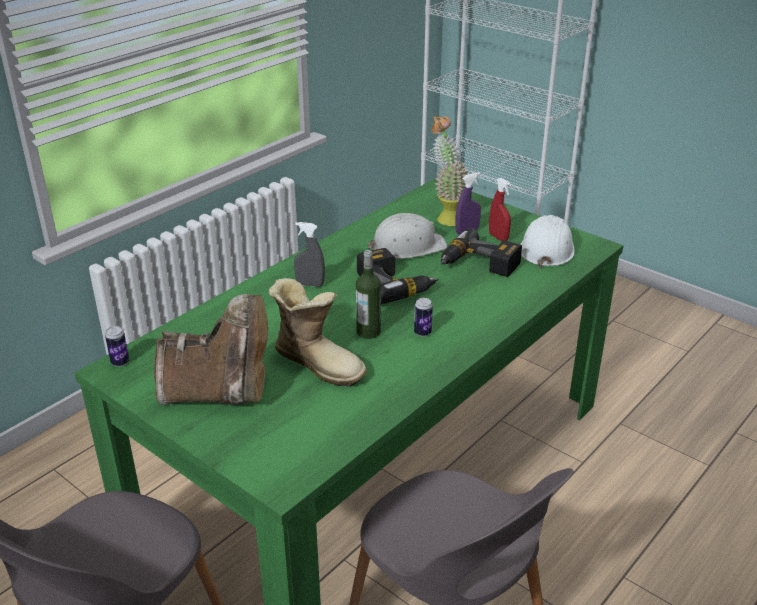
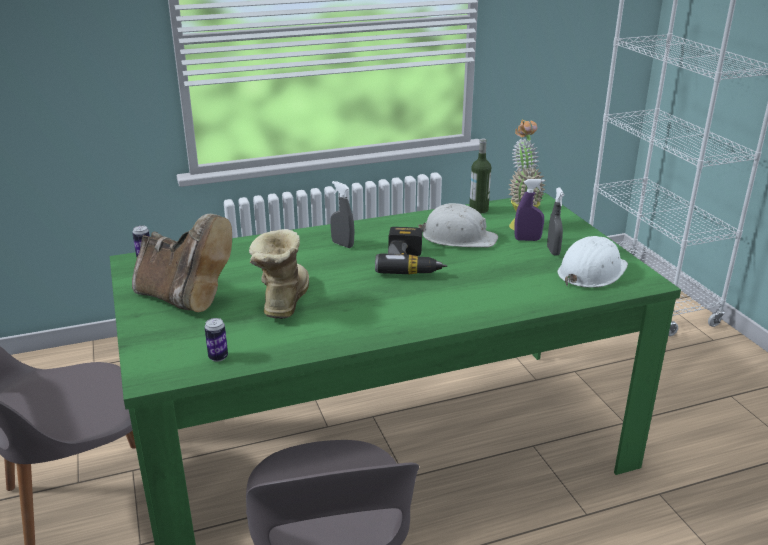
camera: 30 degrees right, 5 degrees down
boot [268,278,367,387] -> boot turned 150 degrees counterclockwise [249,229,309,319]
bottle [356,250,381,339] -> bottle moved to [469,139,491,213]
can [414,298,433,337] -> can moved to [205,318,228,362]
power drill [441,228,522,277] -> none
red spray bottle [489,178,511,241] -> grey spray bottle [547,187,564,256]

